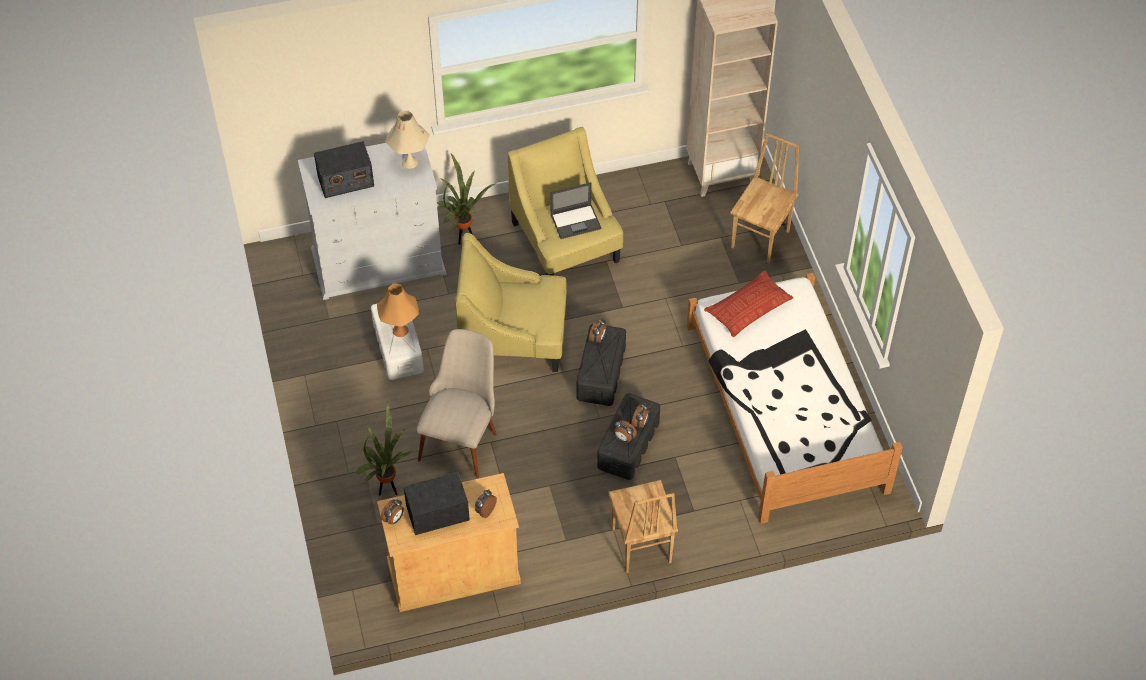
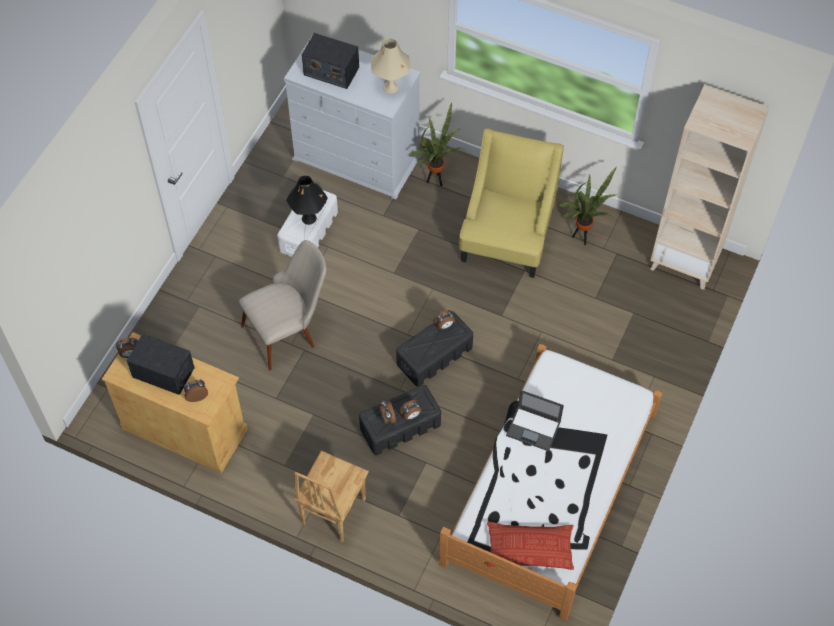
camera: 40 degrees right, 5 degrees up
potted plant [355,402,420,496] -> potted plant moved to [558,167,616,245]
orange table lamp [377,284,419,337] -> black table lamp [286,176,328,225]
yellow armchair [455,233,567,372] -> none
laptop [550,182,601,239] -> laptop moved to [506,390,564,451]
pillow [704,270,793,337] -> pillow moved to [487,522,574,570]
brown chair [730,133,799,264] -> none

